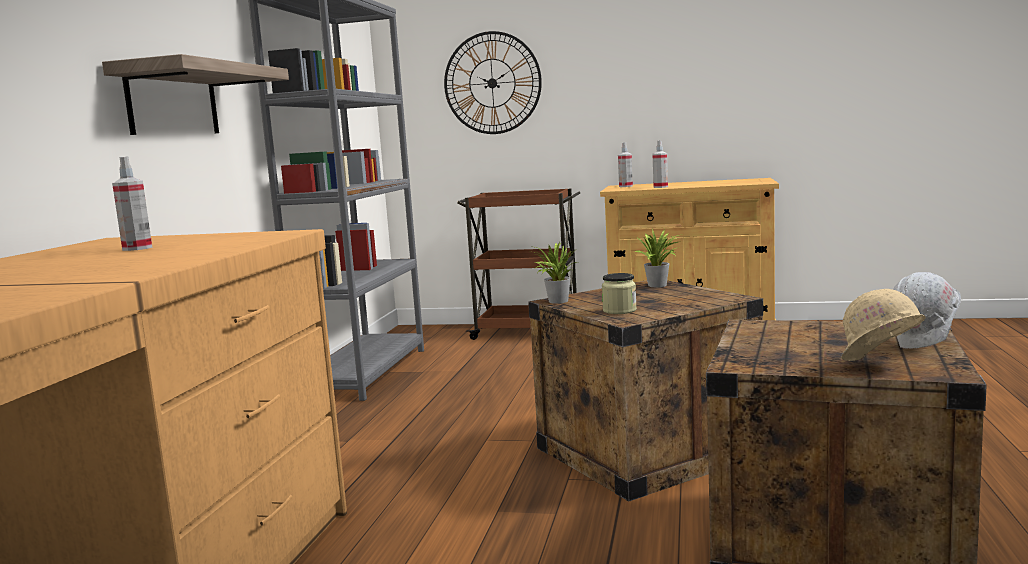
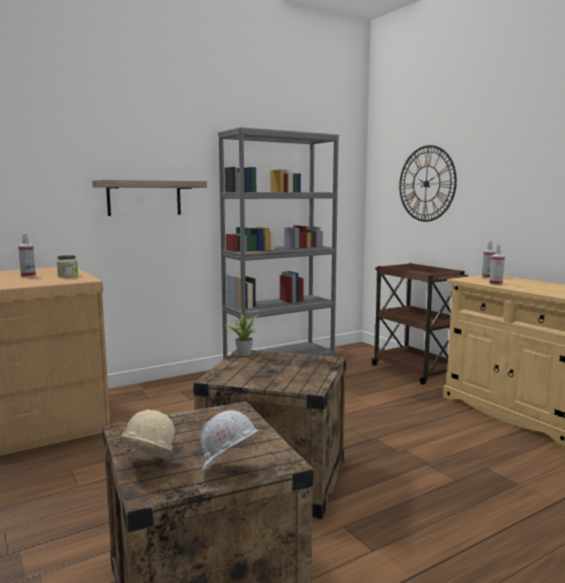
camera: 45 degrees right, 0 degrees up
jar [602,273,637,314] -> jar moved to [57,255,78,278]
potted plant [635,229,683,287] -> none

